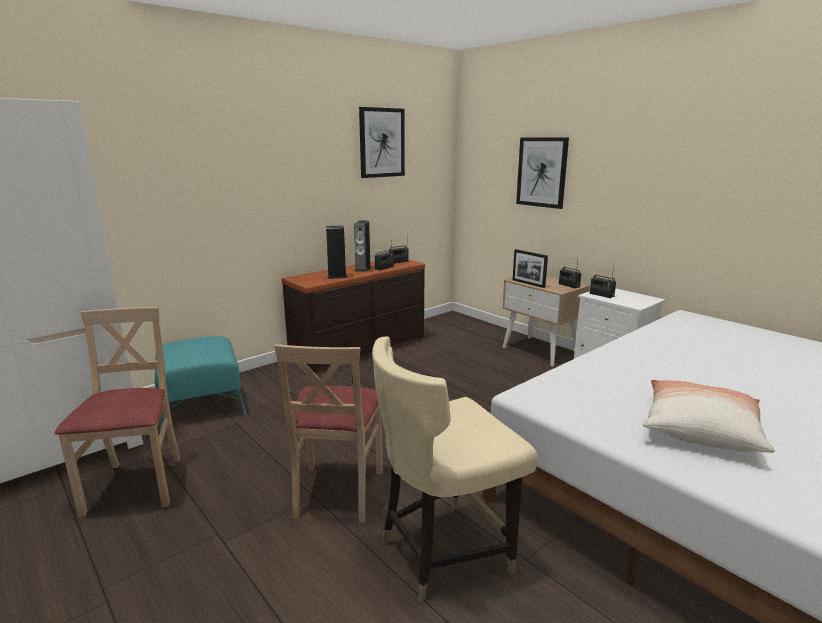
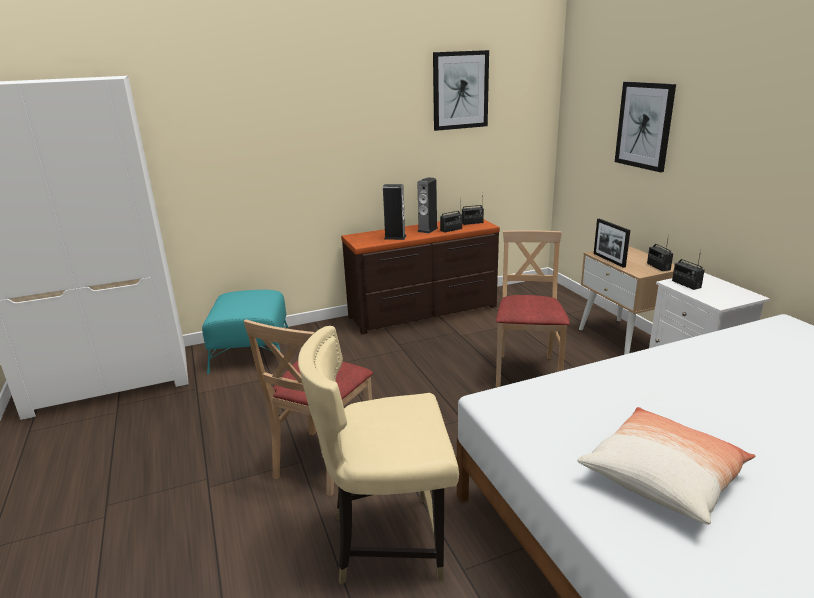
camera: 20 degrees right, 5 degrees up
beige chair [55,307,180,517] -> beige chair moved to [496,230,570,387]

